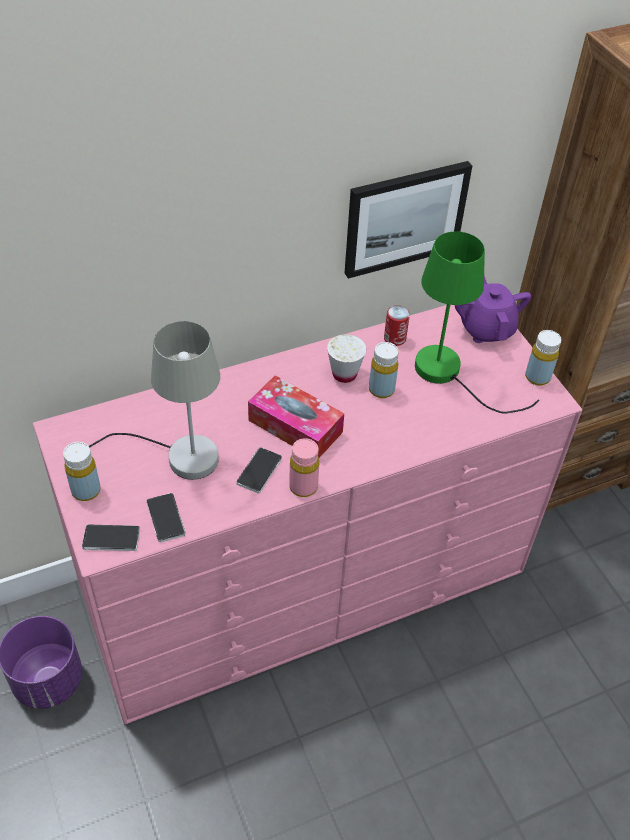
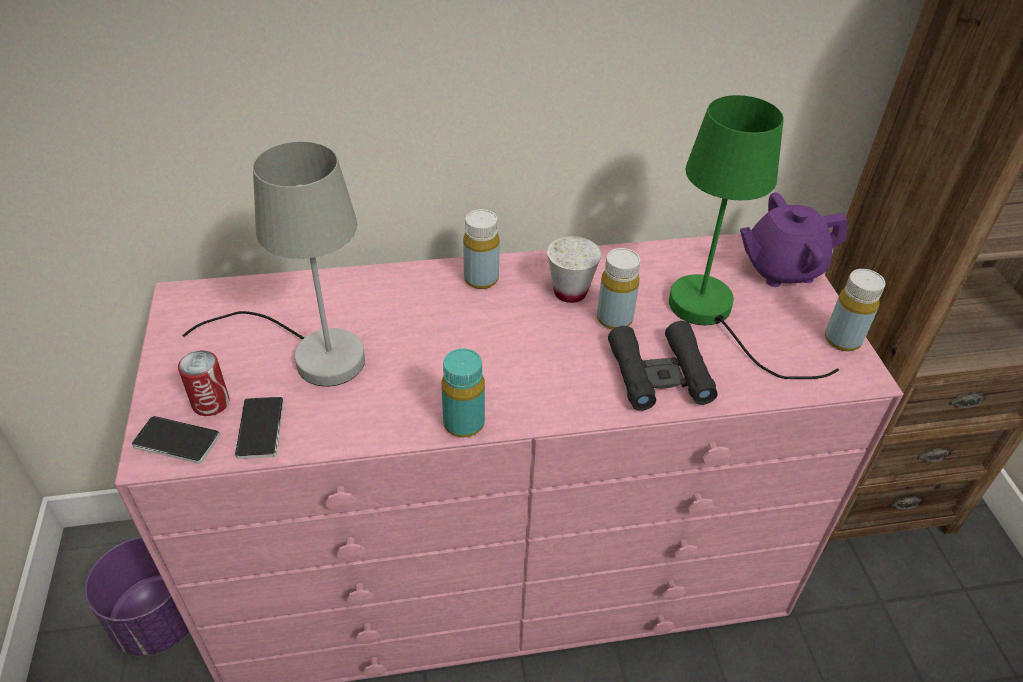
camera: 15 degrees right, 5 degrees down
yellow bottle [63,442,101,501] -> yellow bottle moved to [463,209,500,289]
phone [236,447,282,494] -> none
tissue box [248,375,344,458] -> none
pink bottle [289,438,319,497] -> turquoise bottle [441,348,485,437]
picture [345,161,472,279] -> none
can [384,305,410,346] -> can moved to [178,350,230,416]
purple teapot [455,276,531,343] -> purple teapot turned 105 degrees counterclockwise [740,192,847,287]
none -> black binoculars [608,321,718,411]

